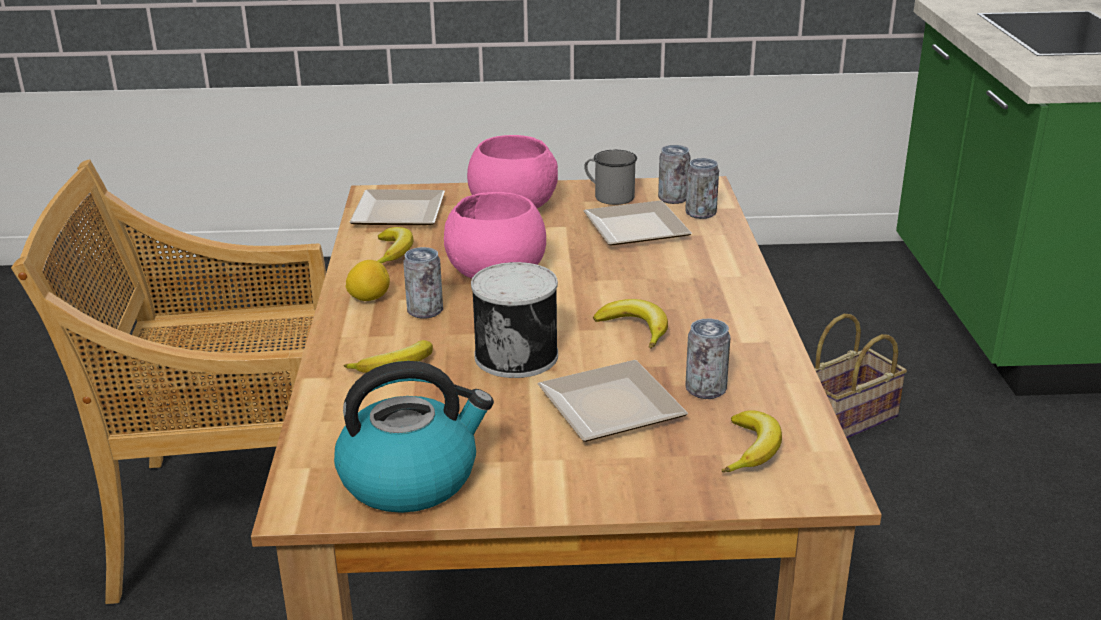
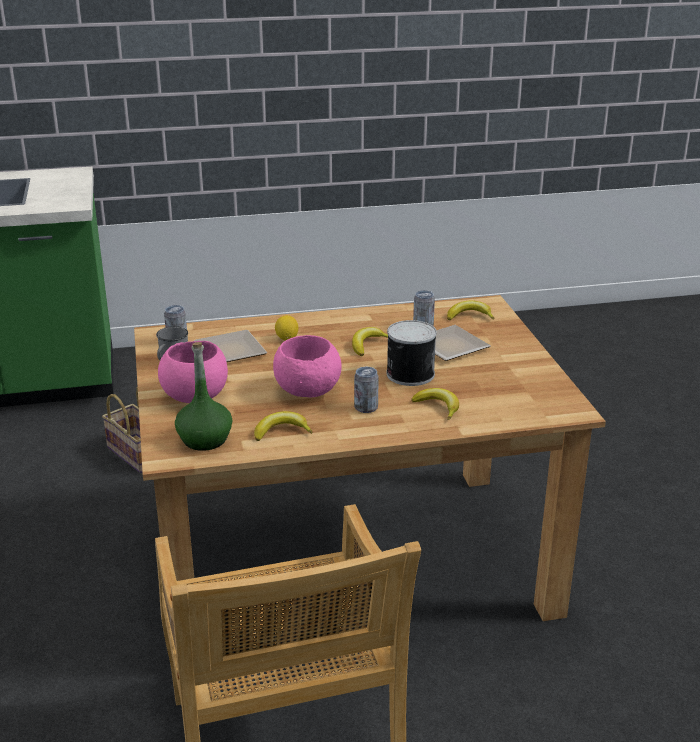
camera: 100 degrees left, 0 degrees up
kettle [334,361,494,513] -> none
lemon [346,260,390,301] -> lemon moved to [275,315,298,341]
plate [350,189,445,225] -> green bottle [175,342,232,451]
can [685,158,719,219] -> none

